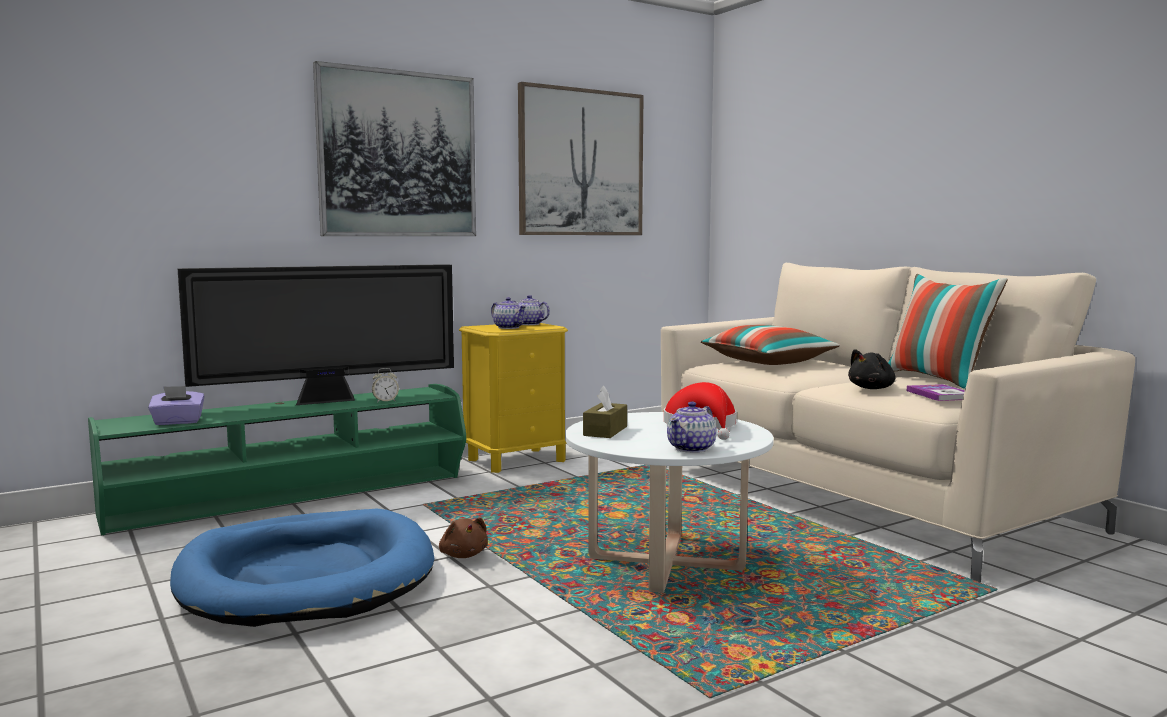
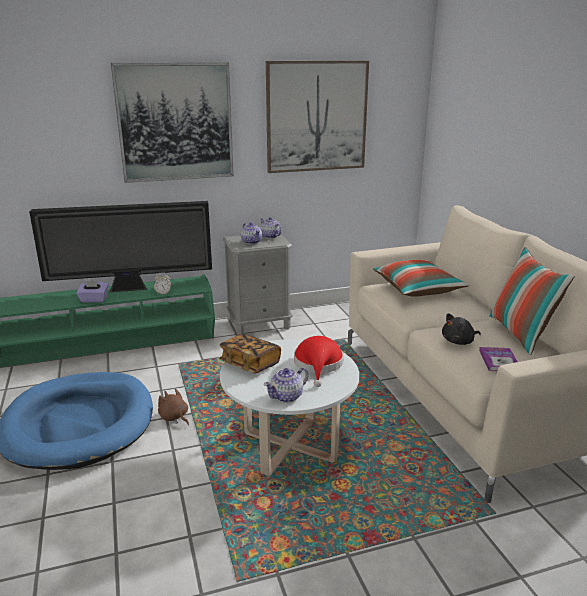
camera: 15 degrees right, 15 degrees up
purple tissue box [148,386,205,425] -> purple tissue box moved to [76,281,109,303]
brown plush toy [439,518,488,558] -> brown plush toy turned 150 degrees clockwise [158,389,189,425]
yellow nightstand [459,323,568,473] -> grey nightstand [223,235,292,335]
brown tissue box [583,386,627,438] -> book [219,334,281,374]

